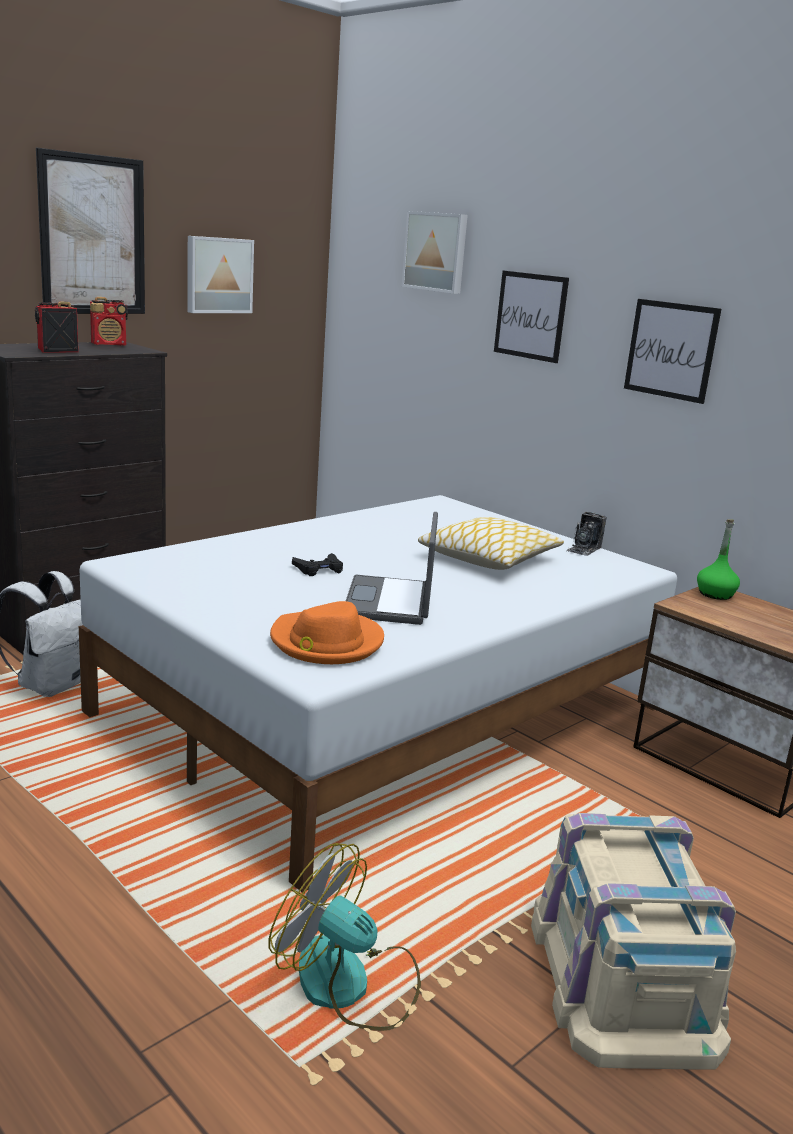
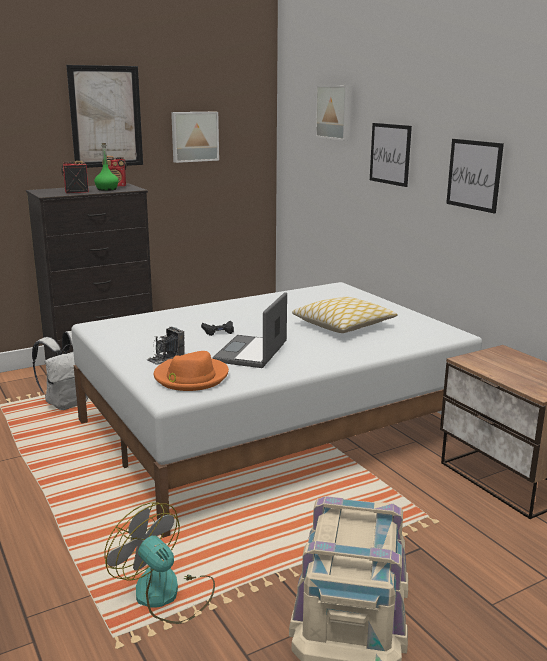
camera: 15 degrees right, 0 degrees up
camera [566,511,607,556] -> camera moved to [147,326,185,365]
green bottle [697,519,740,600] -> green bottle moved to [94,143,119,191]

